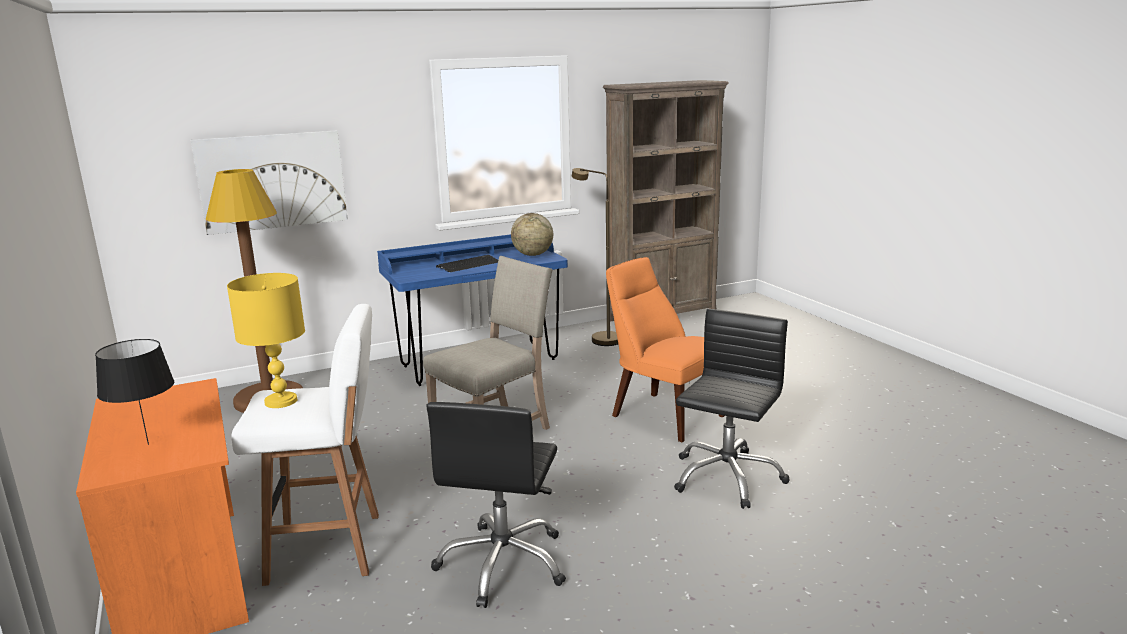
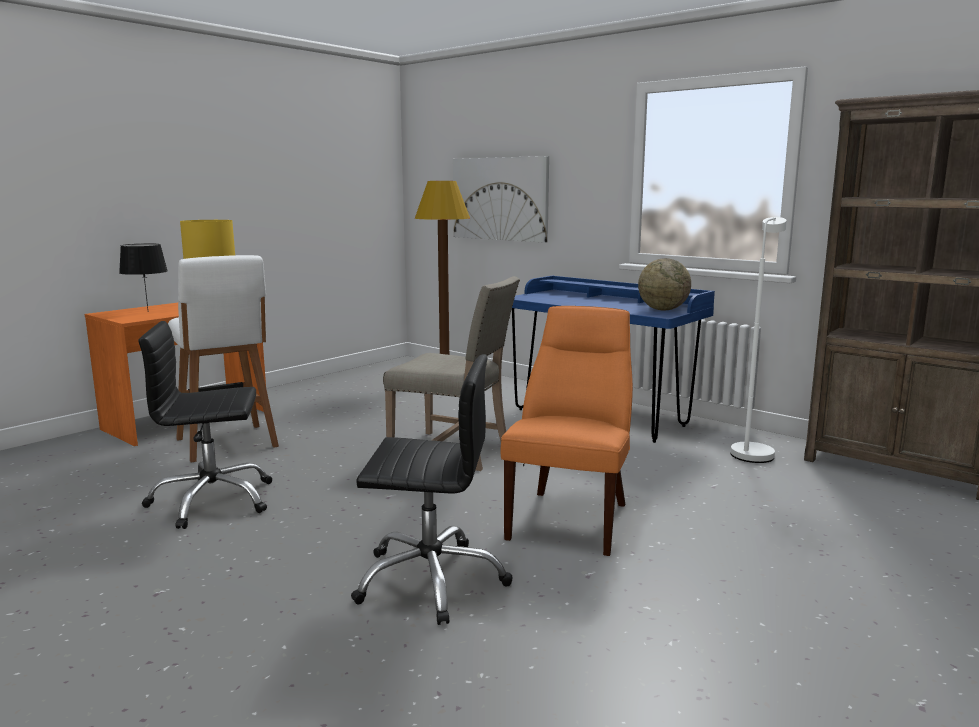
camera: 65 degrees right, 5 degrees down
keyboard [436,255,498,273] -> none
brown floor lamp [572,168,618,346] -> white floor lamp [730,217,787,463]

